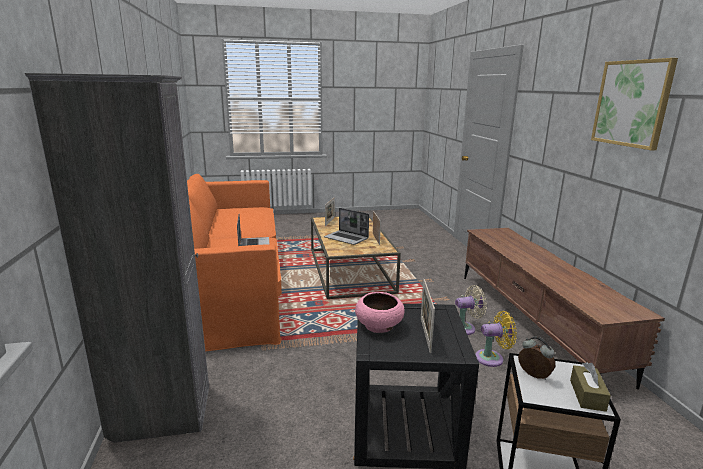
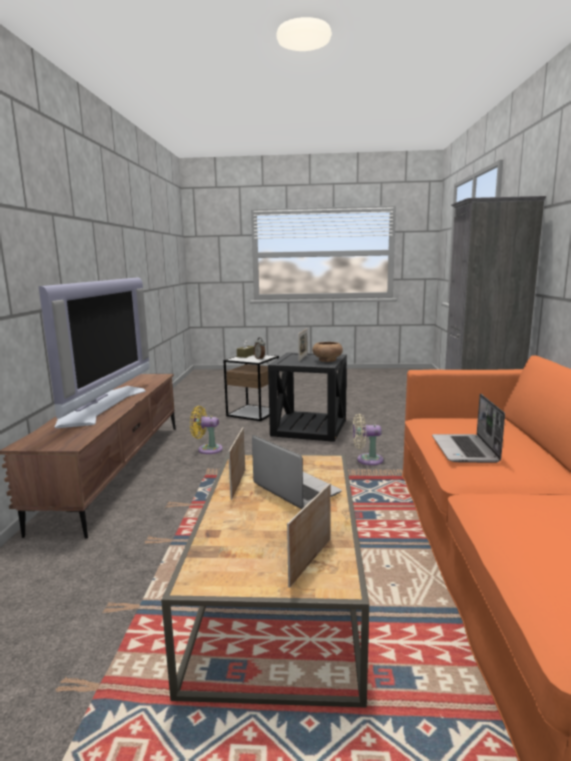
camera: 165 degrees left, 5 degrees down
pink bowl [355,292,405,333] -> brown bowl [312,342,343,362]
beige fan [455,285,487,335] -> beige fan moved to [353,414,384,465]
picture [591,58,678,150] -> none
none -> television [39,278,150,428]

